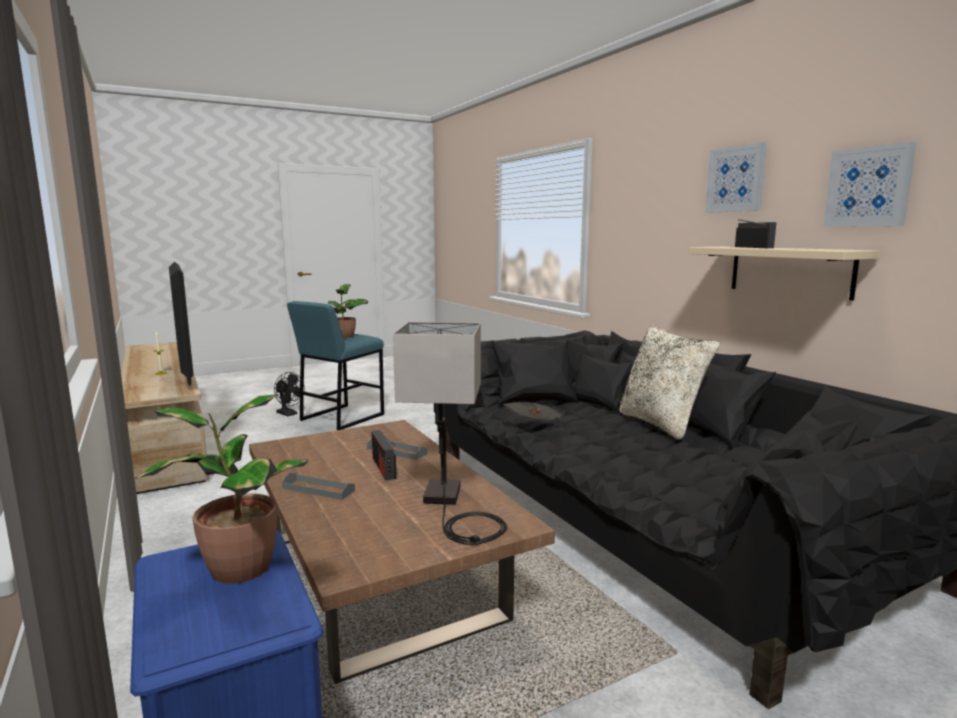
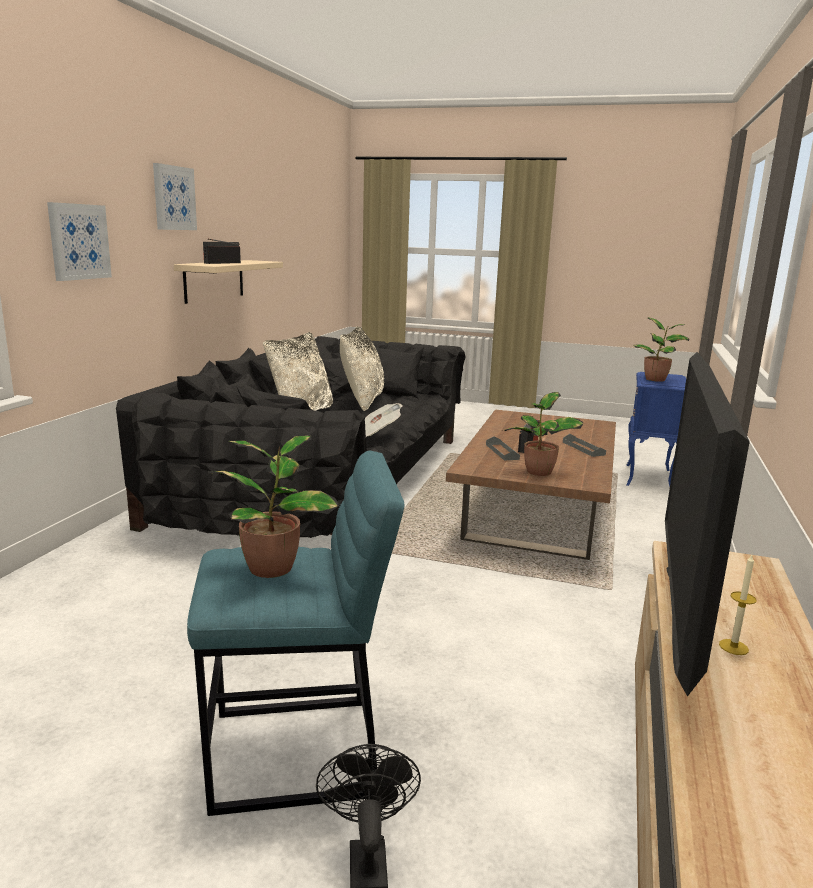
camera: 135 degrees left, 5 degrees up
table lamp [393,322,507,546] -> none
picture [823,142,916,227] -> picture moved to [47,202,112,281]
none -> beige pillow [340,326,384,411]
none -> potted plant [504,392,584,476]

